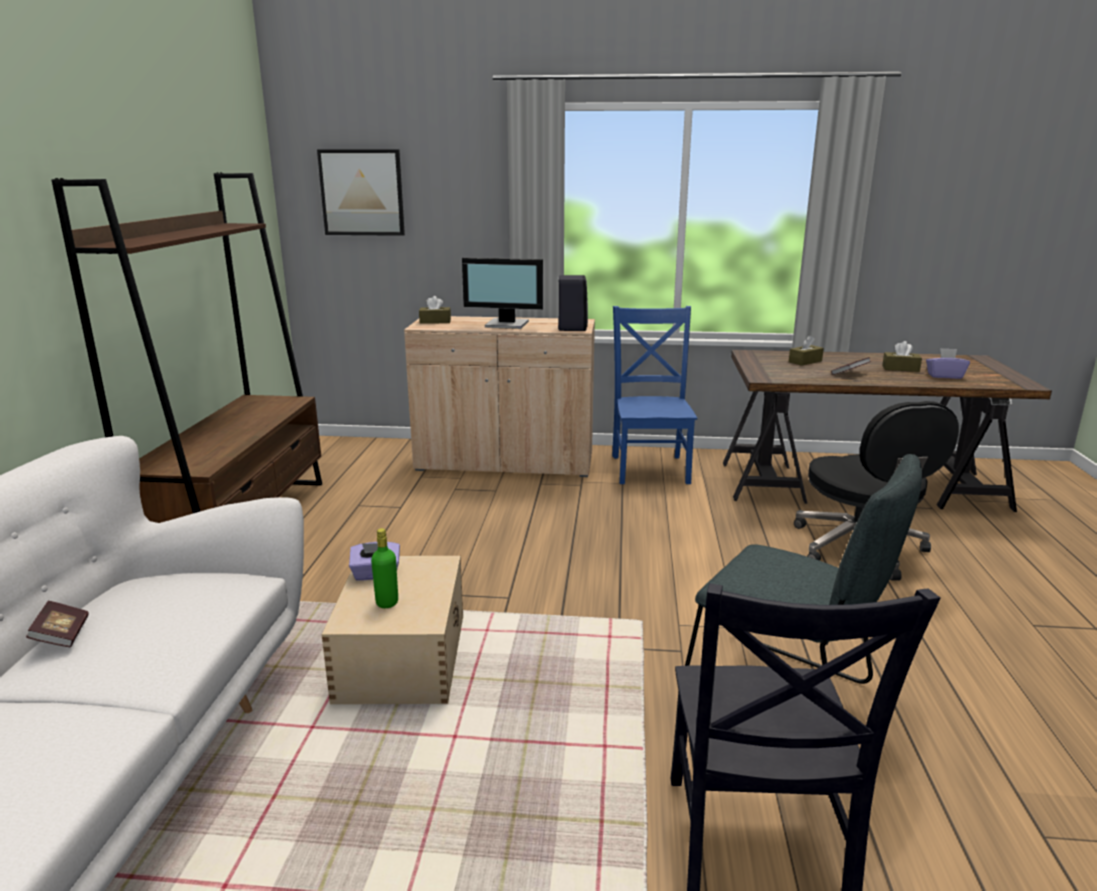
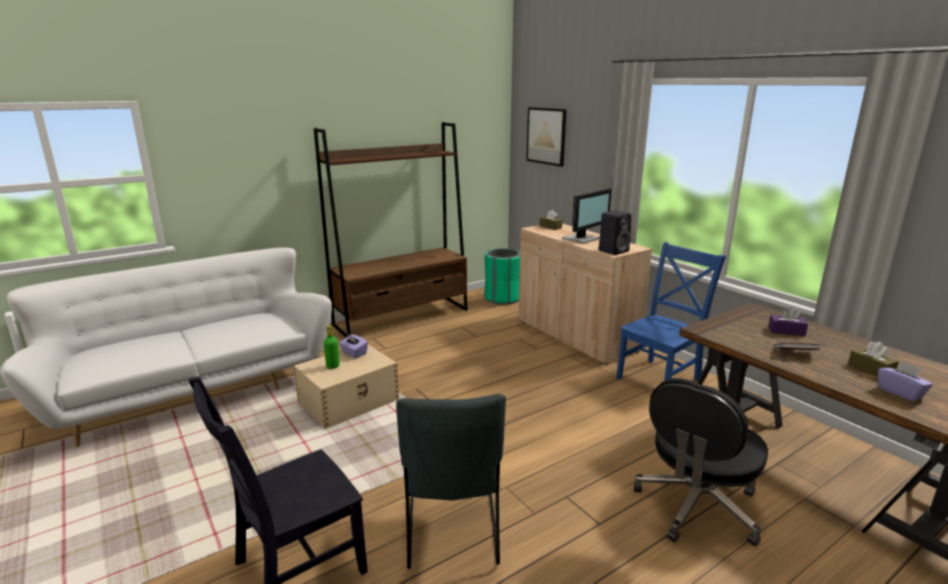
camera: 50 degrees right, 0 degrees up
book [26,601,89,647] -> none
monitor [462,257,543,329] -> monitor turned 105 degrees counterclockwise [562,188,612,244]
brown tissue box [789,335,824,366] -> purple tissue box [768,307,808,336]
none -> green trash can [484,248,520,305]

